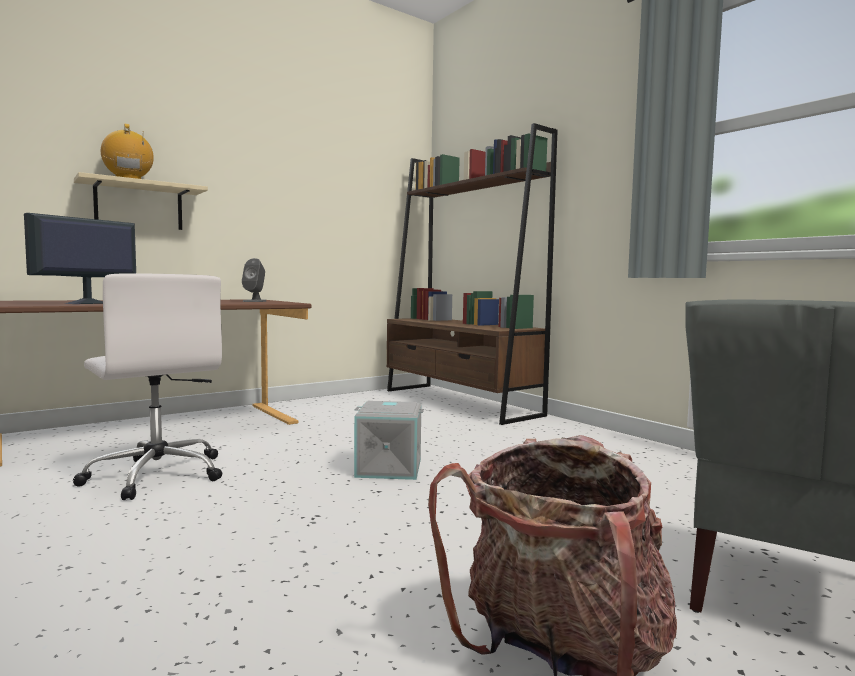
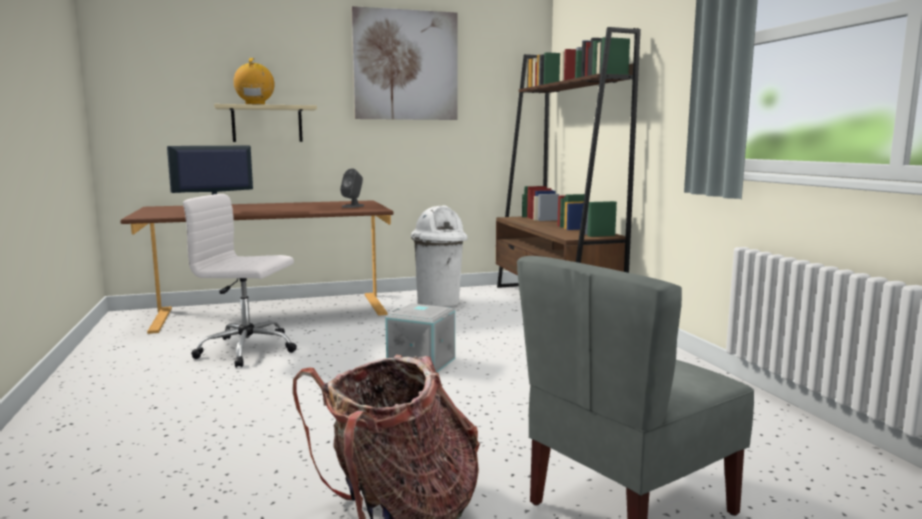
camera: 20 degrees right, 5 degrees up
white office chair [72,273,222,500] -> white office chair turned 120 degrees clockwise [183,194,297,368]
none -> picture [351,6,458,120]
none -> white trash can [411,205,468,307]

